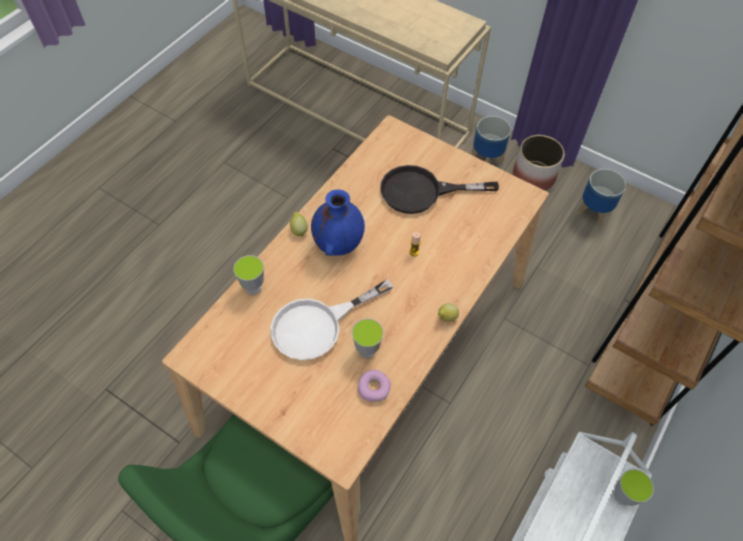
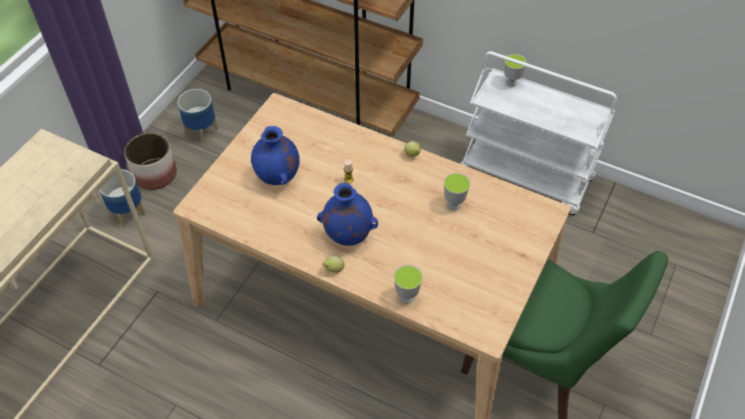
camera: 95 degrees left, 5 degrees down
white frying pan [271,280,393,360] -> none
donut [358,370,391,402] -> none
black frying pan [380,165,499,214] -> blue vase [251,126,300,185]

